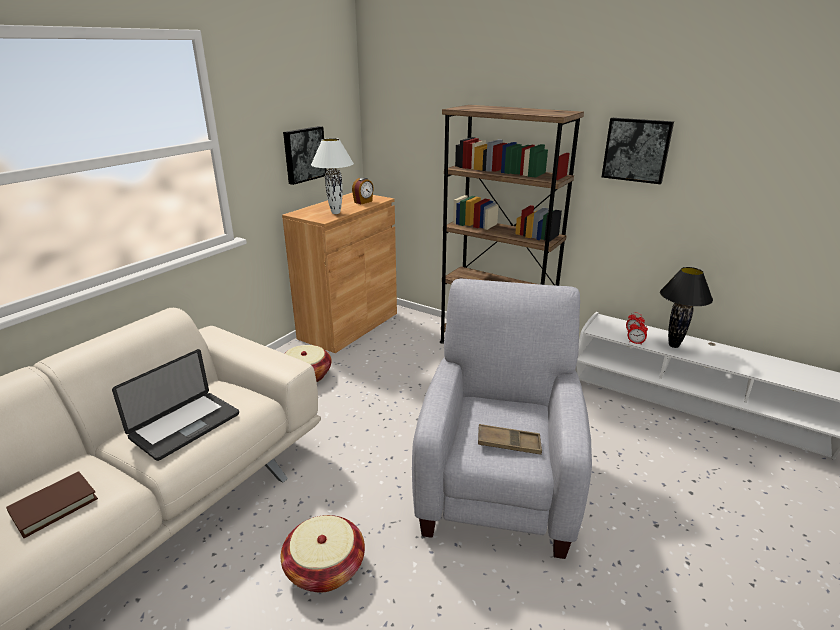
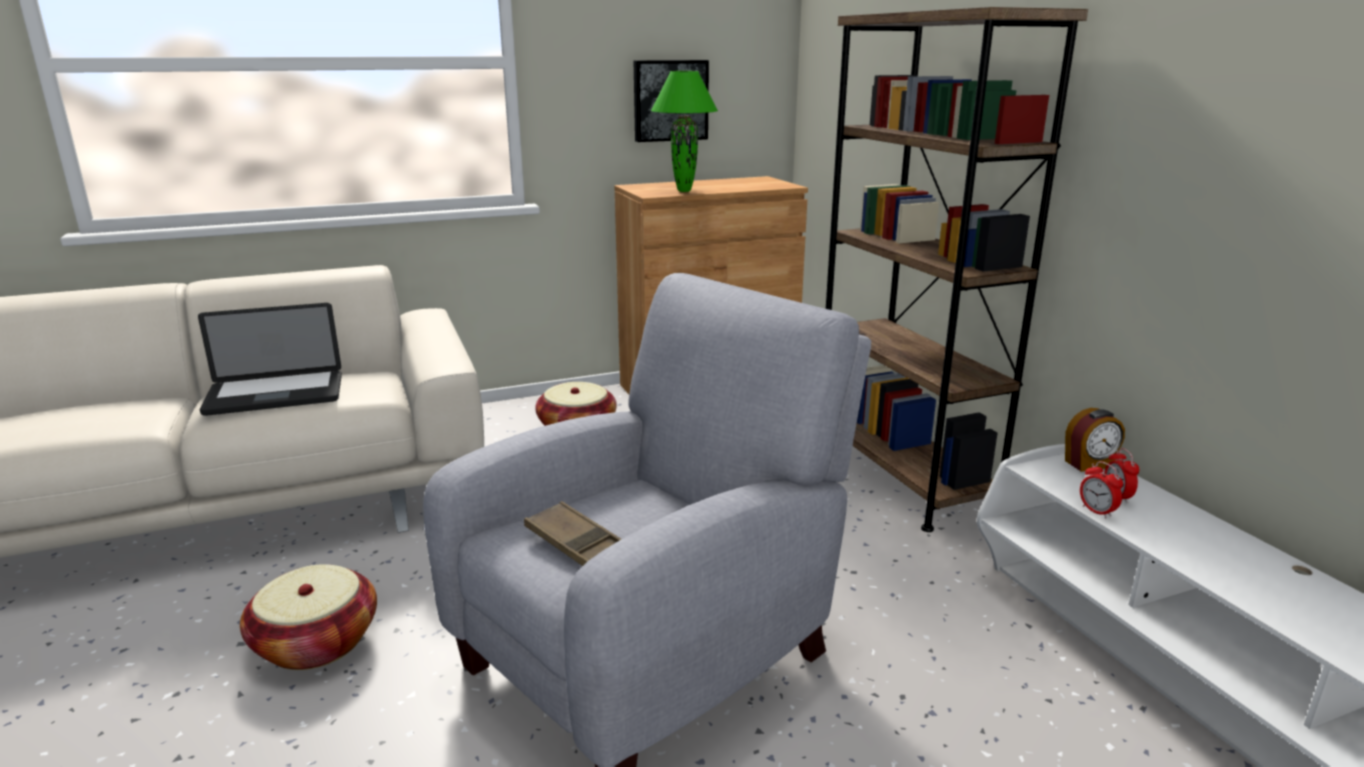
camera: 35 degrees right, 5 degrees down
brown book [6,471,98,538] -> none
white table lamp [311,138,354,214] -> green table lamp [651,71,718,192]
alarm clock [352,178,374,204] -> alarm clock moved to [1065,408,1125,472]
picture [602,118,674,184] -> none
black table lamp [660,267,713,348] -> none

